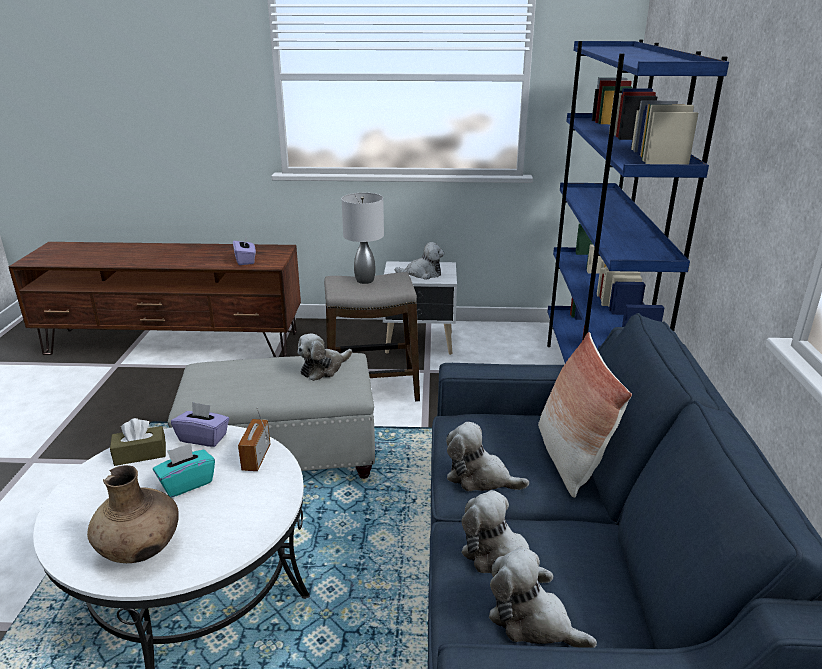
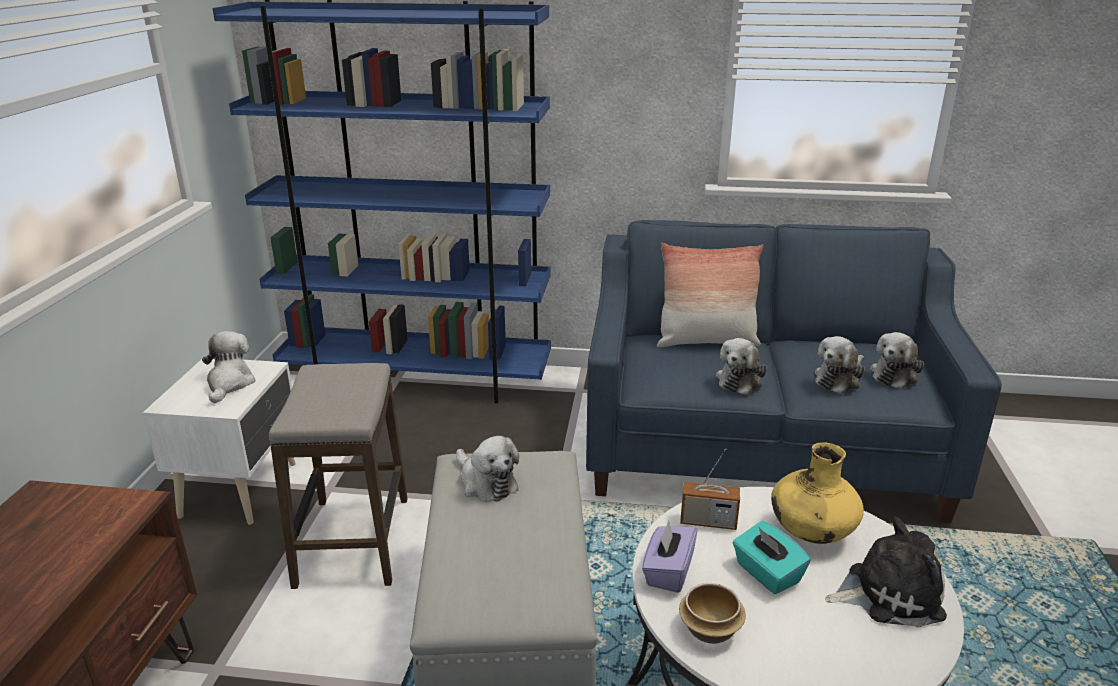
camera: 85 degrees left, 0 degrees up
brown vase [87,465,179,563] -> plush toy [825,517,947,627]
brown tissue box [110,418,166,466] -> bowl [679,583,746,644]
purple tissue box [233,238,256,265] -> none
grey table lamp [341,193,384,284] -> none
none -> yellow vase [771,442,864,544]

